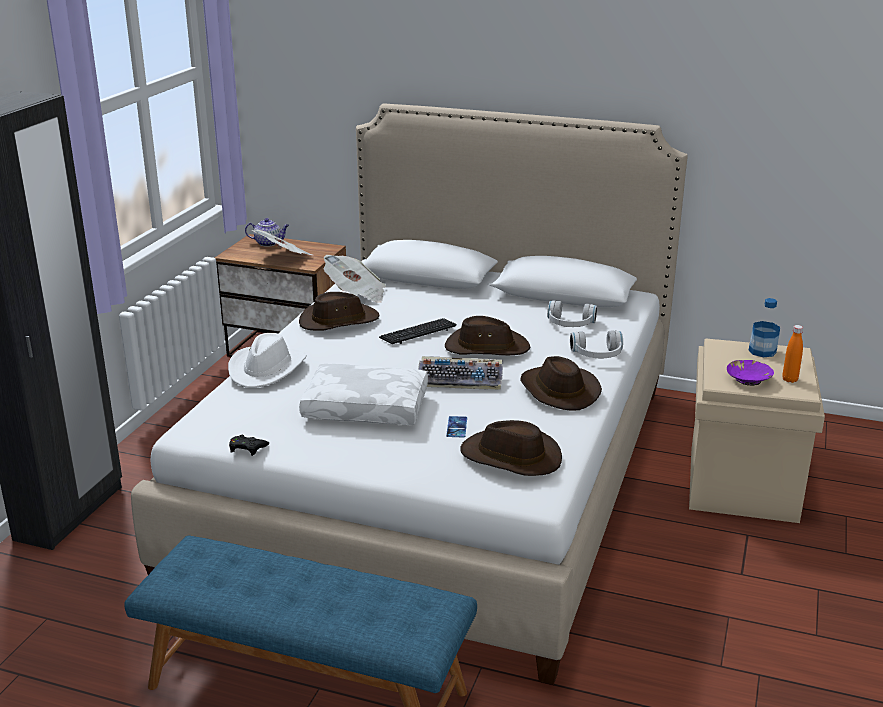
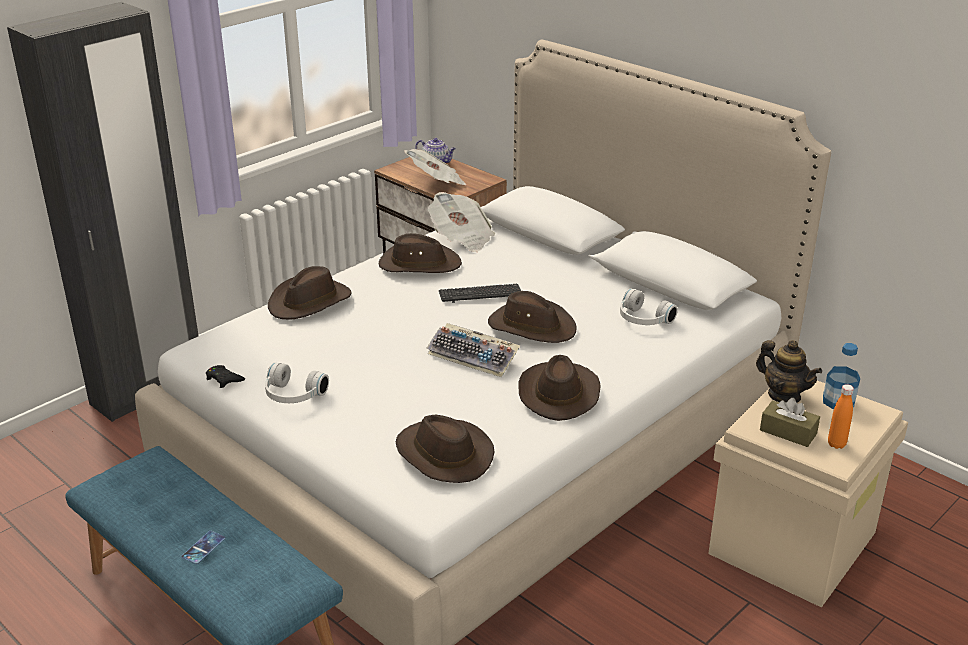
camera: 25 degrees right, 5 degrees up
white hat [228,333,307,388] -> brown hat [268,266,352,320]
white pillow [299,364,428,425] -> none
phone [446,416,467,438] -> phone moved to [181,531,225,564]
white headphones [570,331,623,358] -> white headphones moved to [265,363,329,403]
purple bowl [727,360,774,386] -> brown tissue box [760,398,820,447]
none -> teapot [756,340,822,403]

